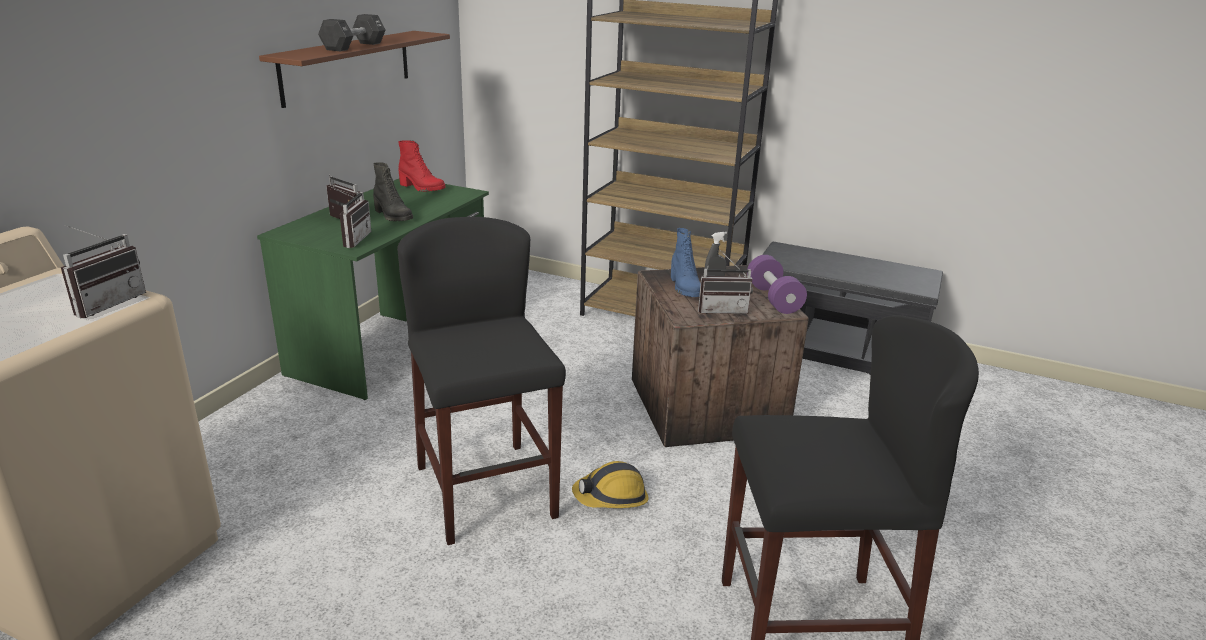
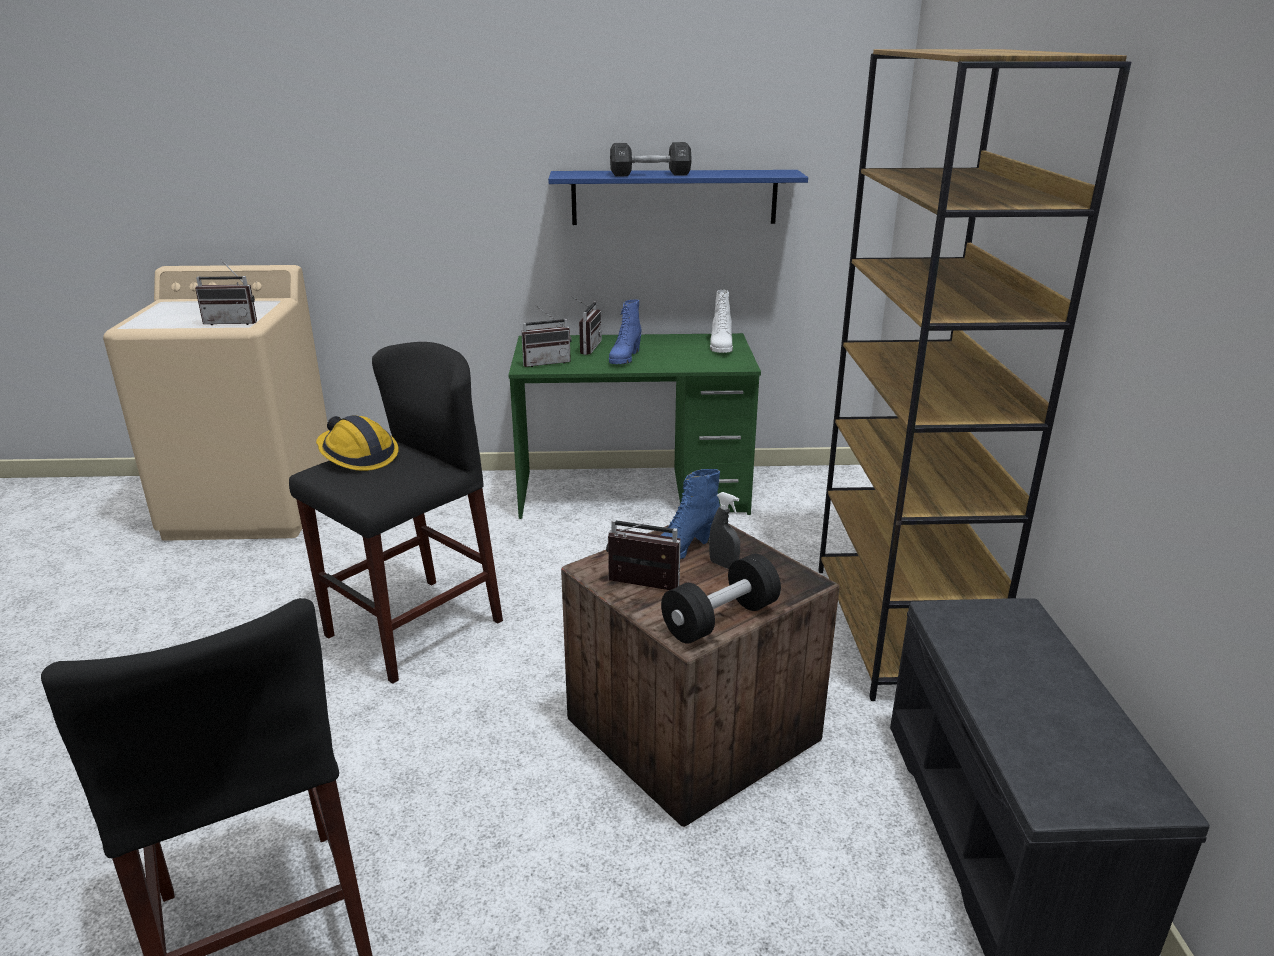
camera: 65 degrees right, 0 degrees up
brown shelf [259,31,450,108] -> blue shelf [548,170,808,225]
black boot [373,162,413,221] -> blue boot [609,299,641,364]
red boot [398,140,446,192] -> white boot [710,290,733,353]
hard hat [572,461,649,508] -> hard hat moved to [316,415,399,471]
radio [698,250,753,314] -> radio turned 135 degrees clockwise [606,519,681,590]
purple dumbbell [747,255,807,314] -> black dumbbell [661,554,781,644]

